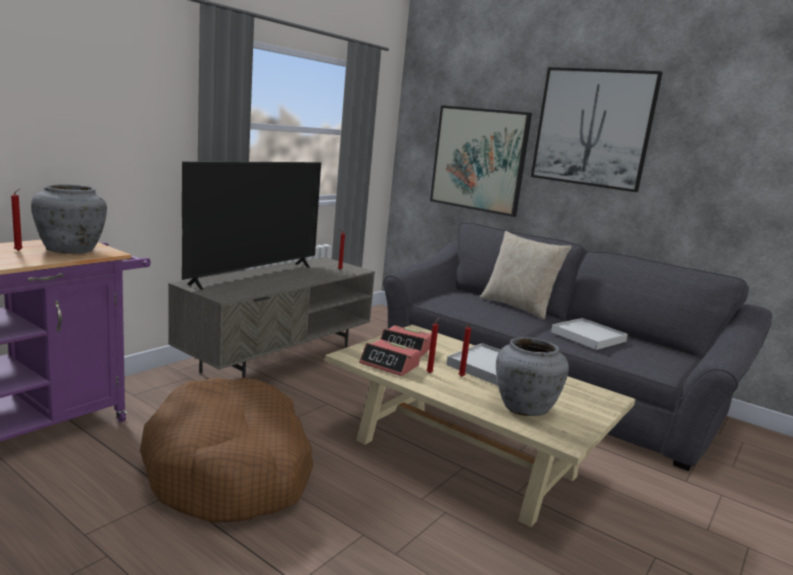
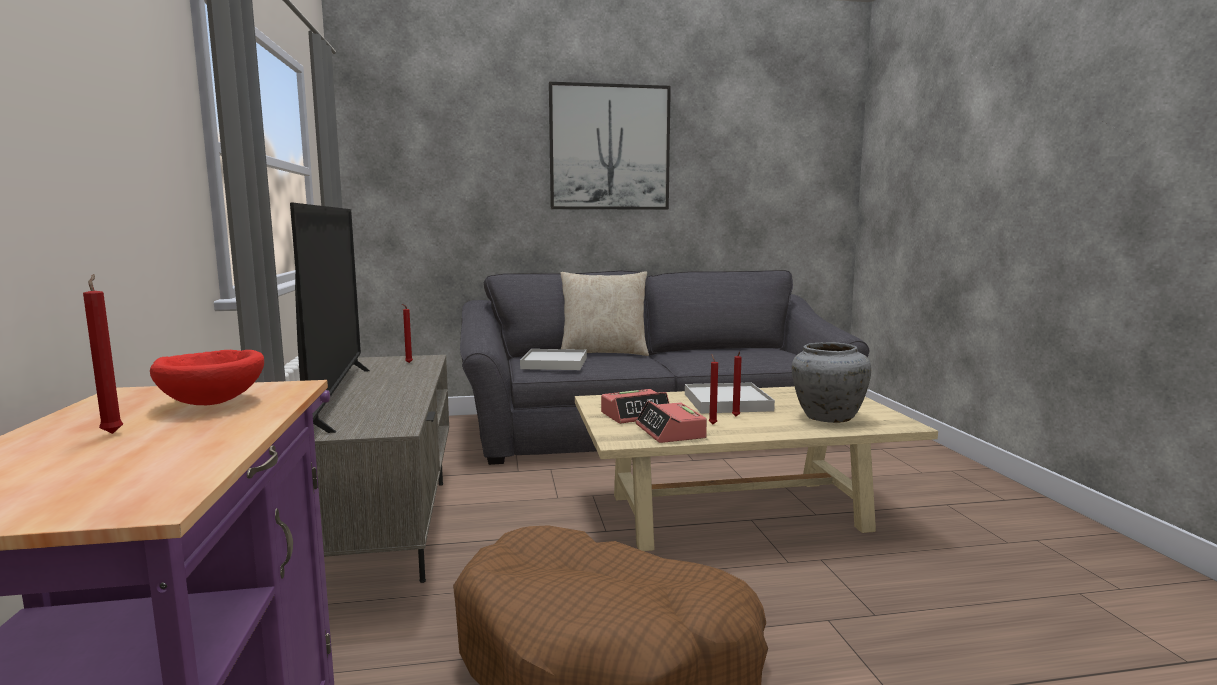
camera: 45 degrees left, 5 degrees down
grey vase [31,184,107,254] -> red bowl [150,350,264,406]
alarm clock [359,339,421,376] -> alarm clock turned 90 degrees clockwise [636,401,707,443]
picture [430,105,532,217] -> none
white tray [551,318,628,350] -> white tray moved to [520,349,587,370]

